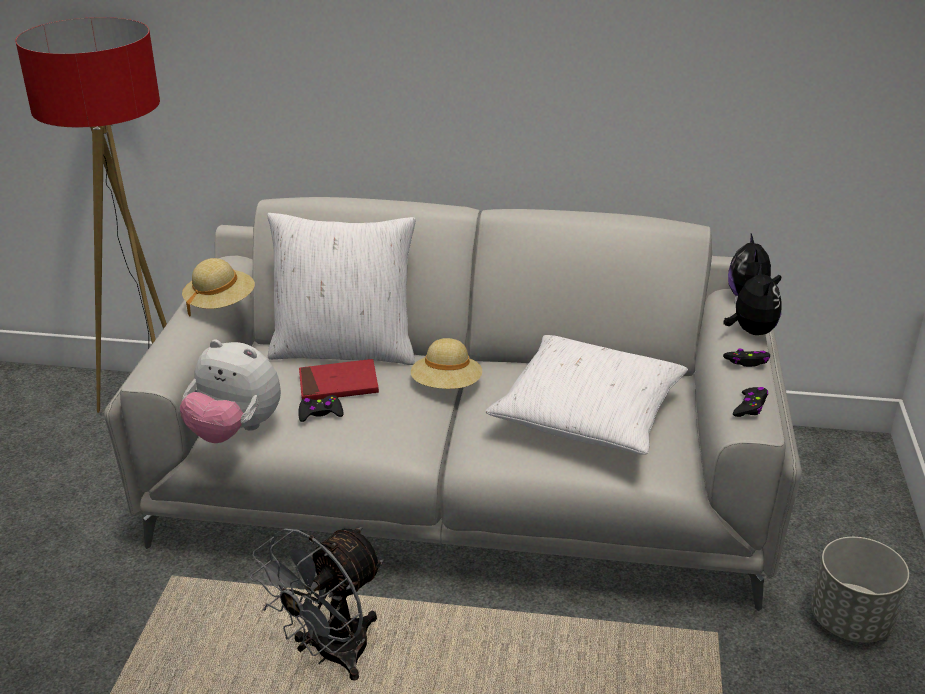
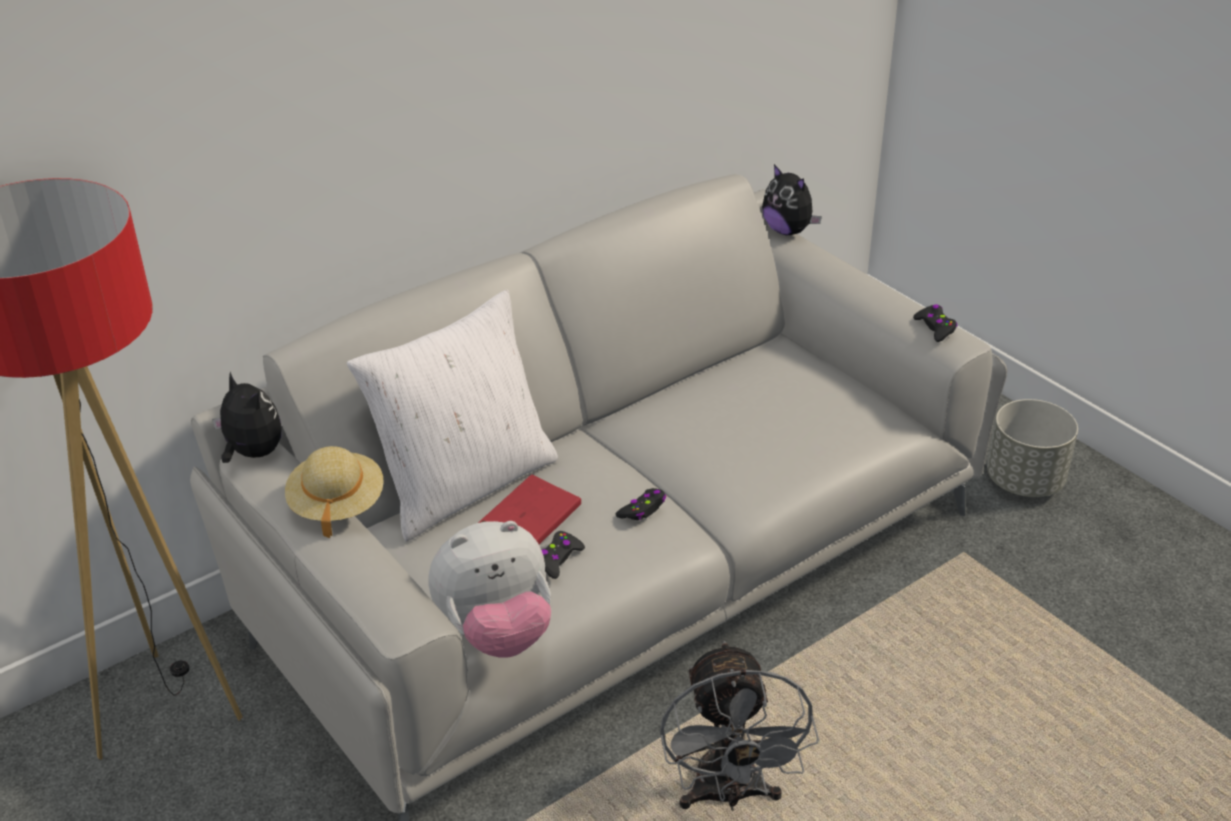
camera: 45 degrees left, 5 degrees up
beige hat [411,338,482,389] -> none
white pillow [485,335,688,455] -> none
plush toy [723,265,782,335] -> plush toy moved to [212,372,282,463]
black game controller [723,349,770,367] -> black game controller moved to [616,488,666,520]

